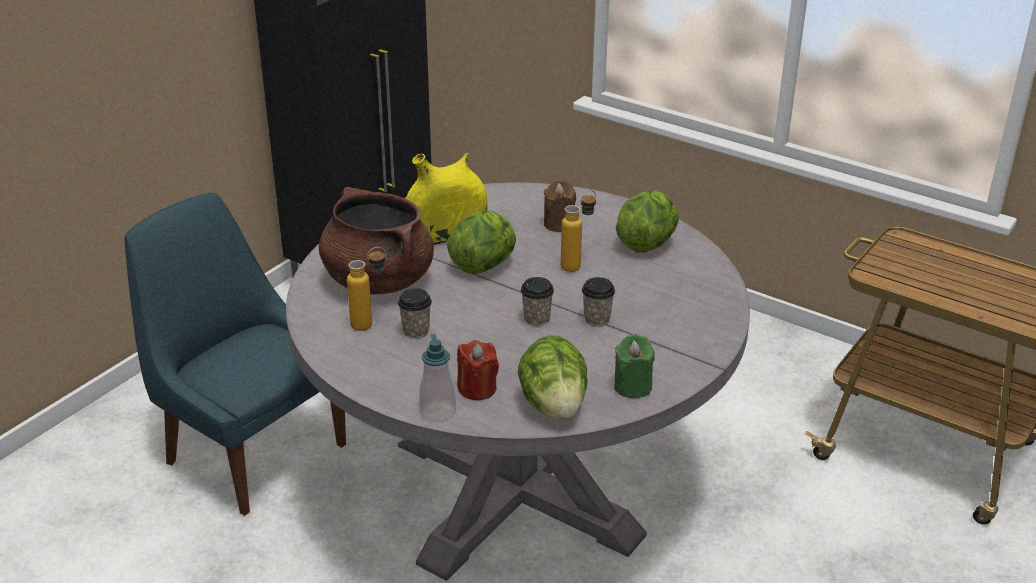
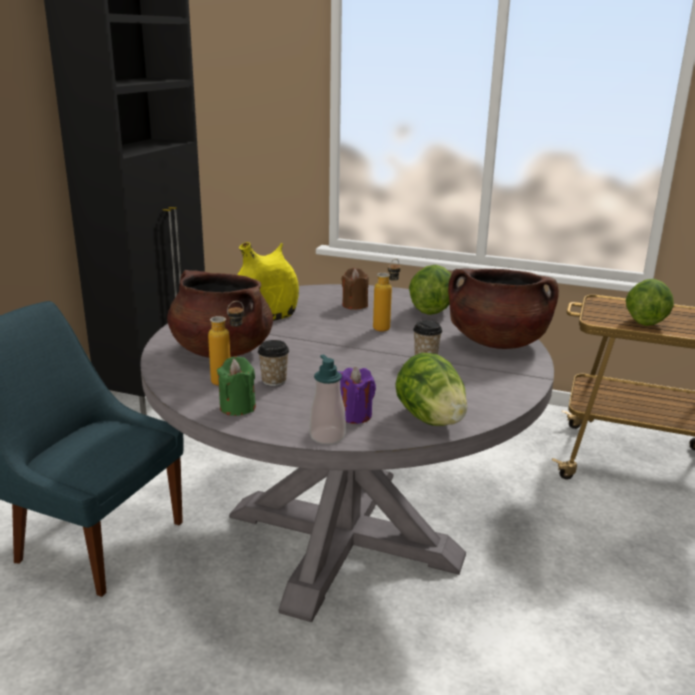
camera: 15 degrees left, 10 degrees down
lettuce [447,211,516,274] -> lettuce moved to [626,279,674,326]
red candle [457,340,499,400] -> purple candle [338,367,376,424]
cup [521,277,554,326] -> none
green candle [614,335,655,398] -> green candle moved to [217,356,256,416]
none -> brown cooking pot [448,268,559,349]

